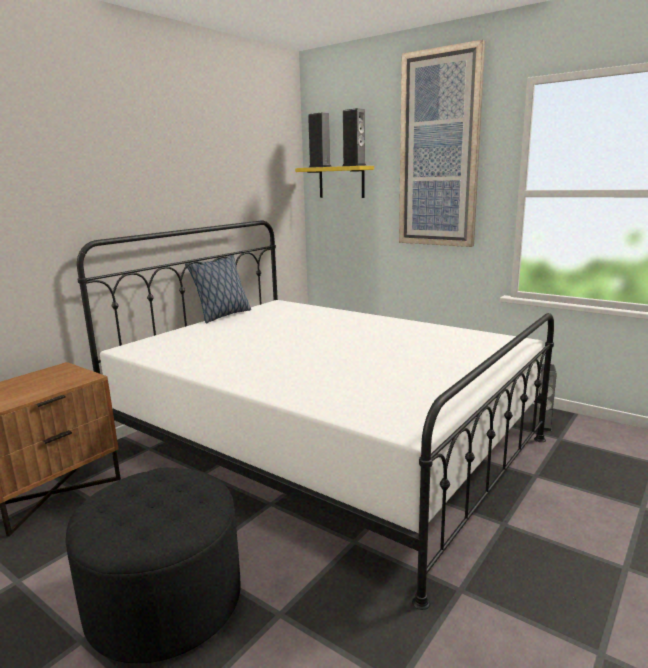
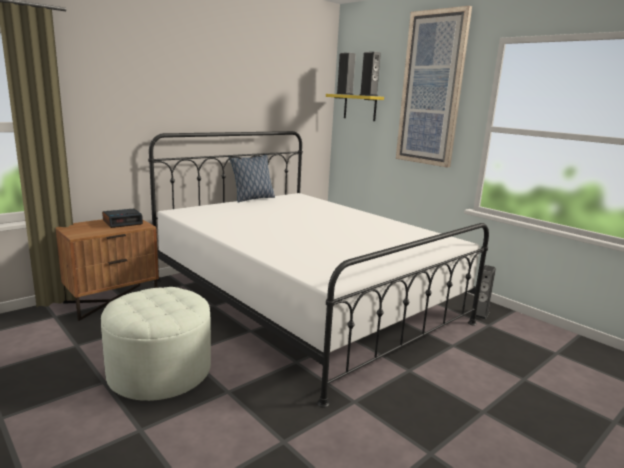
camera: 10 degrees right, 0 degrees up
black ottoman [66,467,241,663] -> white ottoman [101,287,211,401]
none -> alarm clock [102,209,143,228]

